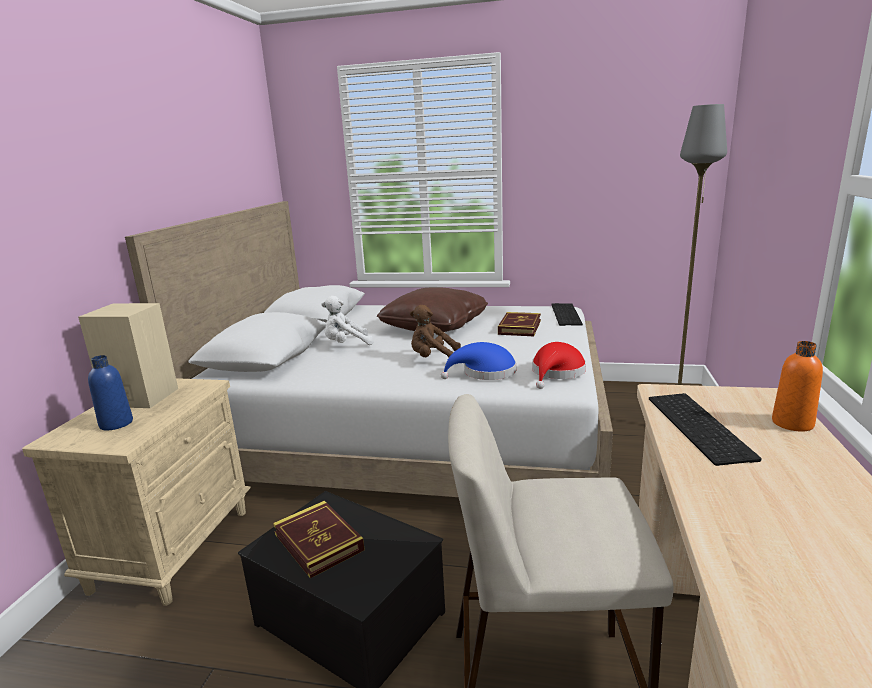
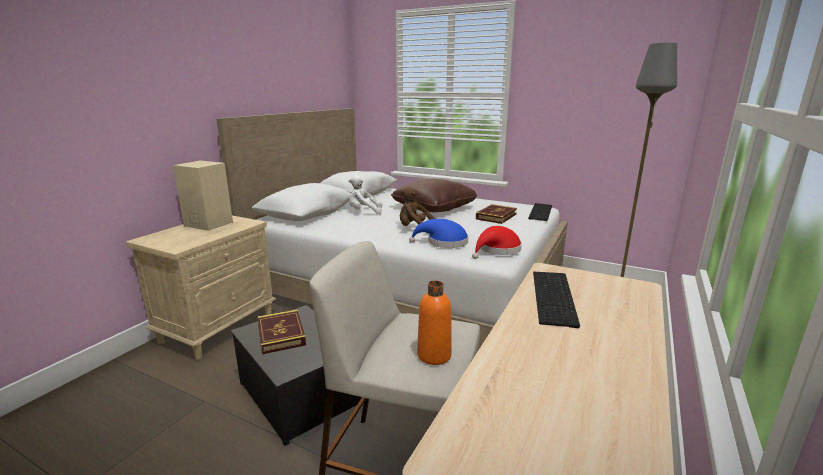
camera: 15 degrees right, 0 degrees up
blue bottle [88,355,133,431] -> none
orange bottle [772,341,823,431] -> orange bottle moved to [417,281,452,365]

